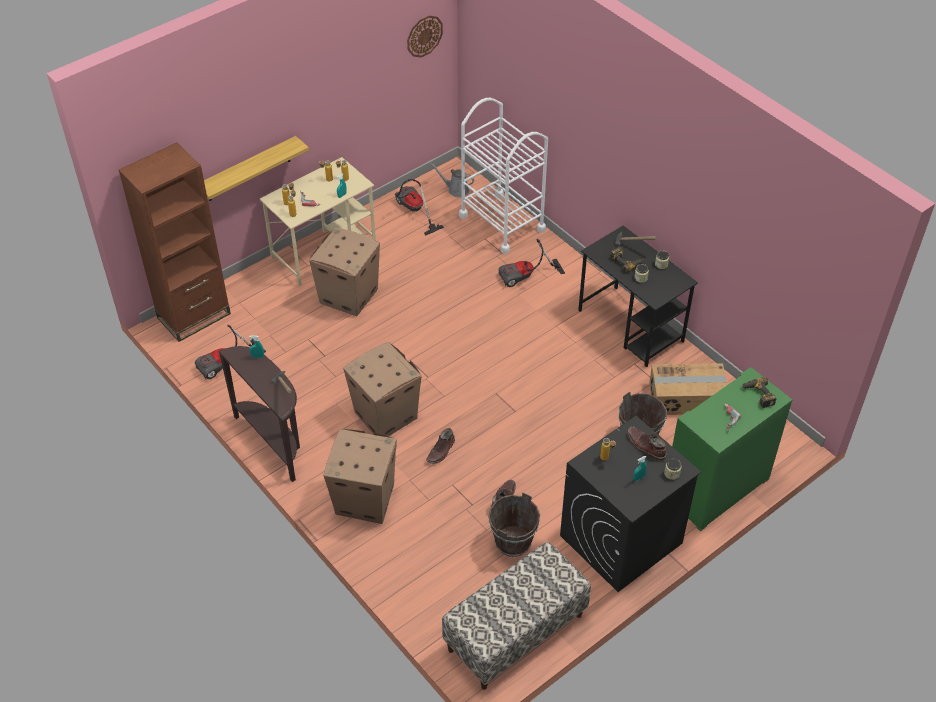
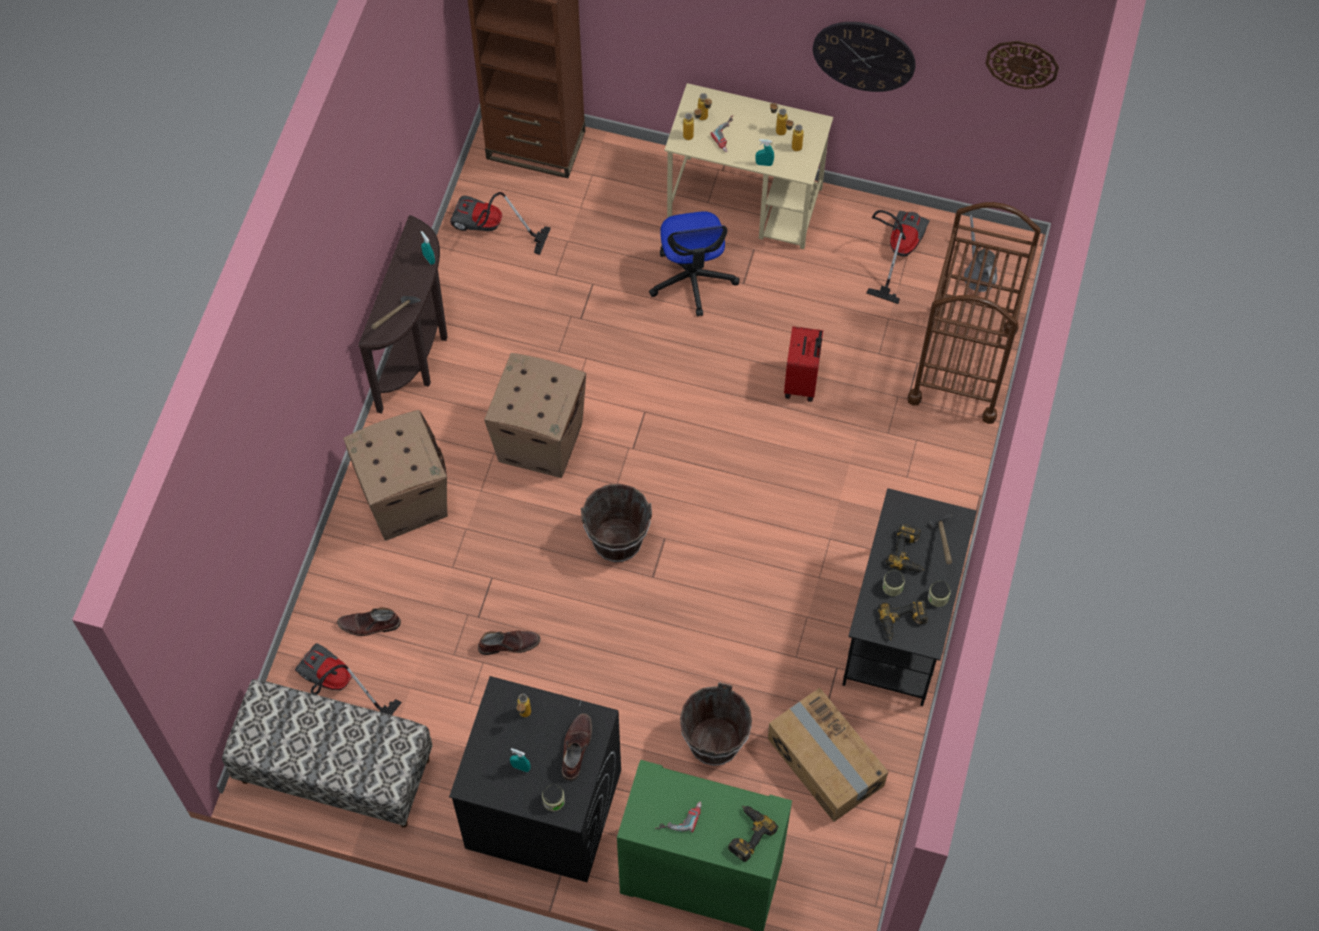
camera: 55 degrees right, 15 degrees up
shelf [204,136,309,201] -> none
cardboard box [309,227,380,316] -> office chair [649,211,740,317]
brown boot [426,428,455,464] -> brown boot moved to [337,607,401,636]
white cart [459,98,548,254] -> brown cart [908,202,1041,424]
brown bucket [488,492,540,557] -> brown bucket moved to [581,484,652,562]
vacuum cleaner [499,239,565,287] -> vacuum cleaner moved to [295,643,402,715]
none -> red suitcase [784,326,823,402]
none -> wall clock [813,22,916,92]
none -> power drill [878,600,928,641]

